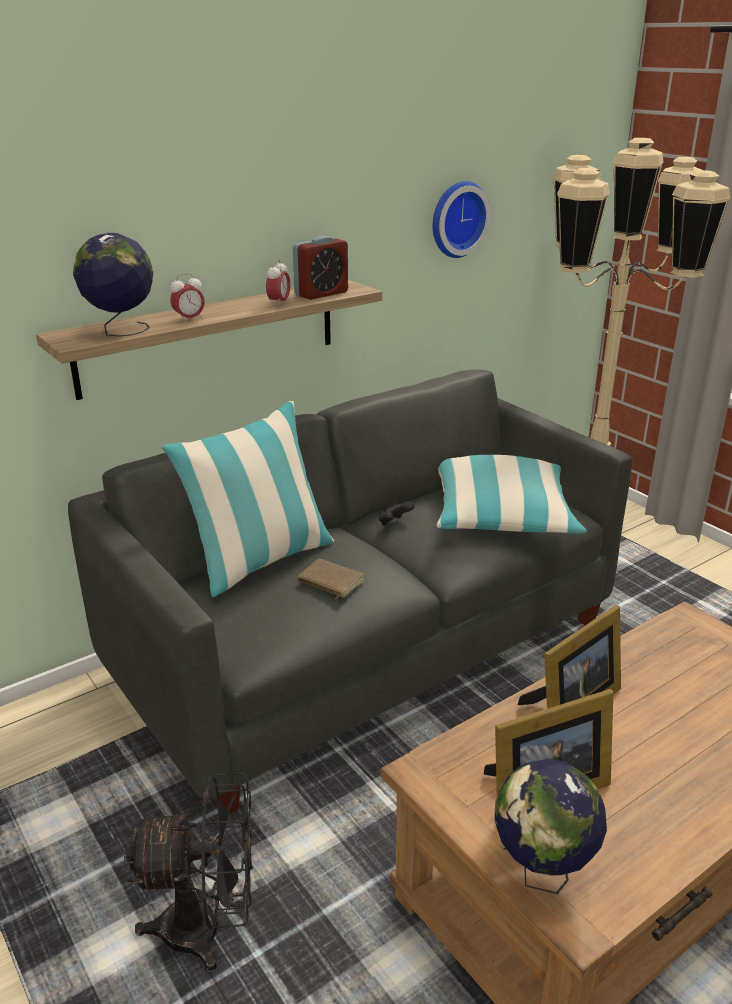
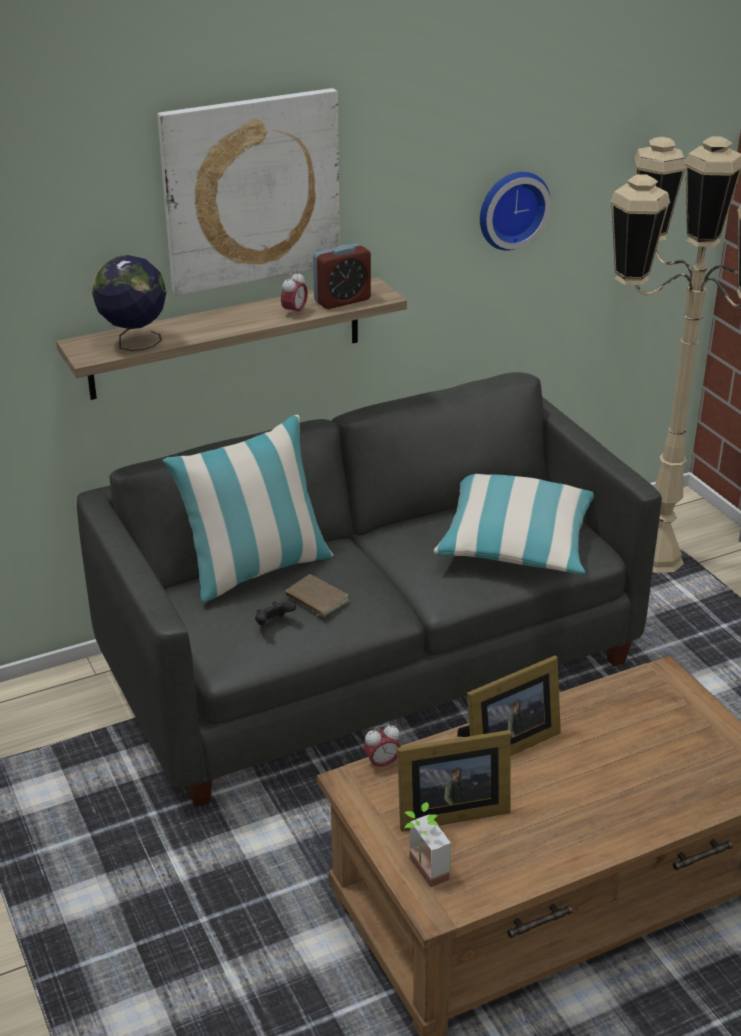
camera: 10 degrees right, 5 degrees up
black fan [124,773,253,972] -> none
alarm clock [170,273,205,323] -> alarm clock moved to [364,724,401,771]
black game controller [379,502,415,525] -> black game controller moved to [255,601,296,625]
globe [495,758,607,894] -> potted plant [404,802,451,887]
none -> picture [157,88,340,296]

